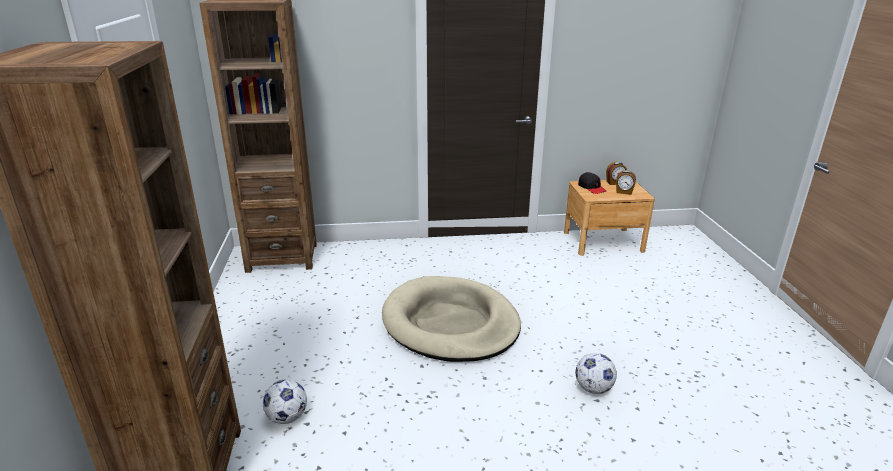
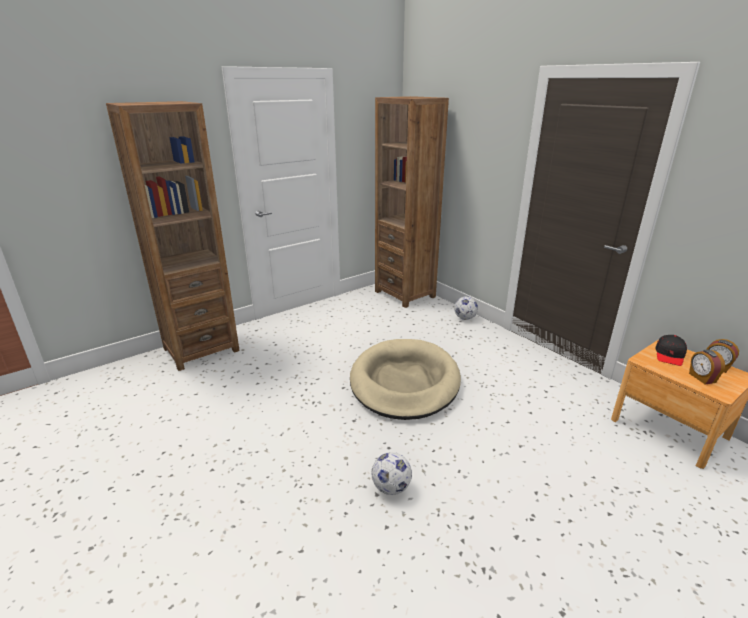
camera: 60 degrees right, 0 degrees up
football [263,380,307,424] -> football moved to [454,296,478,320]

